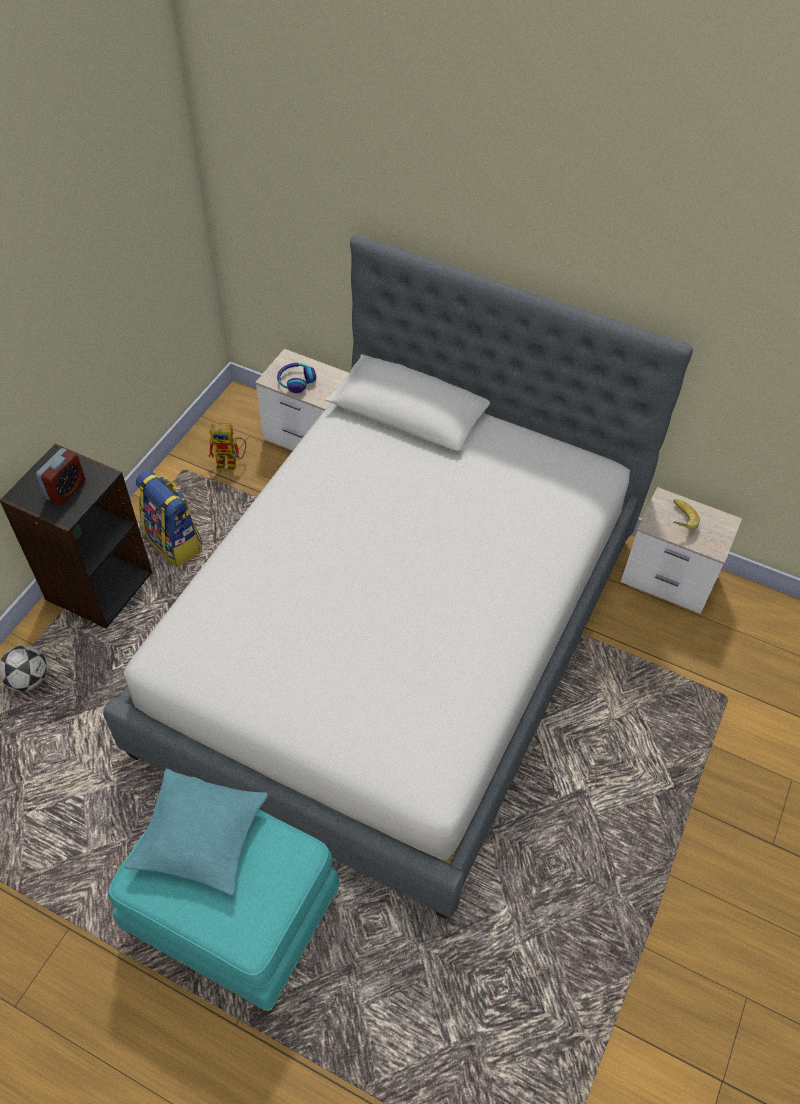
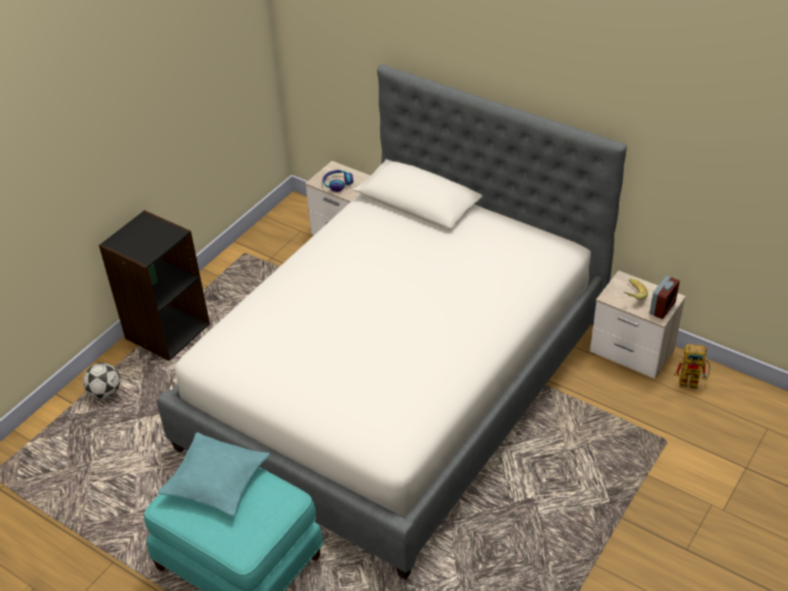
camera: 10 degrees right, 10 degrees down
alarm clock [36,448,86,506] -> alarm clock moved to [650,276,680,319]
backpack [136,470,202,567] -> none
toy robot [209,422,246,470] -> toy robot moved to [674,344,710,389]

